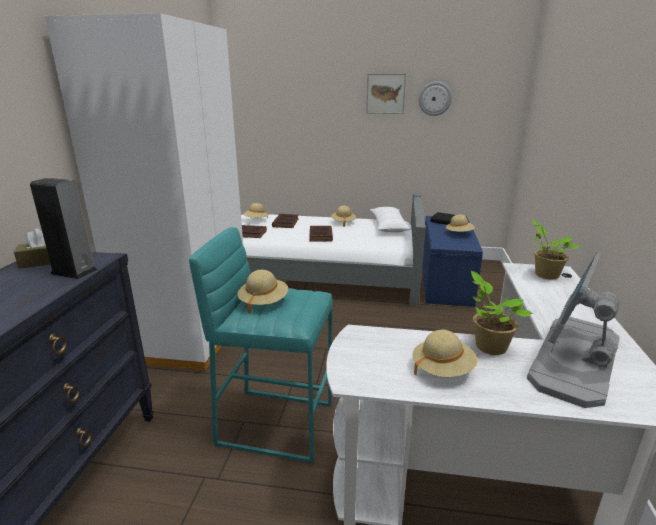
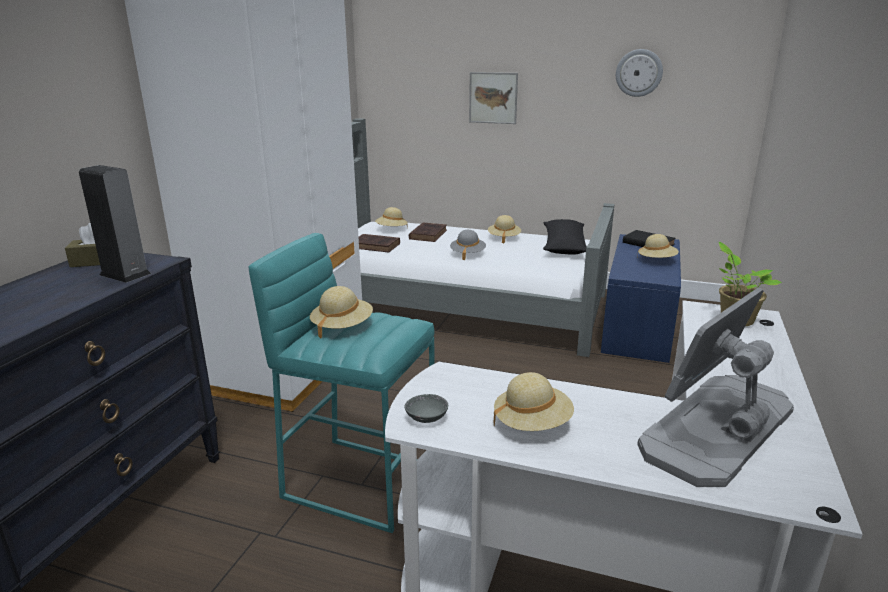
camera: 10 degrees right, 0 degrees up
brown book [310,226,333,242] -> grey hat [450,230,486,260]
picture [366,74,406,114] -> picture moved to [469,72,518,124]
white pillow [370,207,411,233] -> black pillow [543,219,587,255]
potted plant [471,271,533,355] -> none
none -> grey bowl [405,394,448,423]

